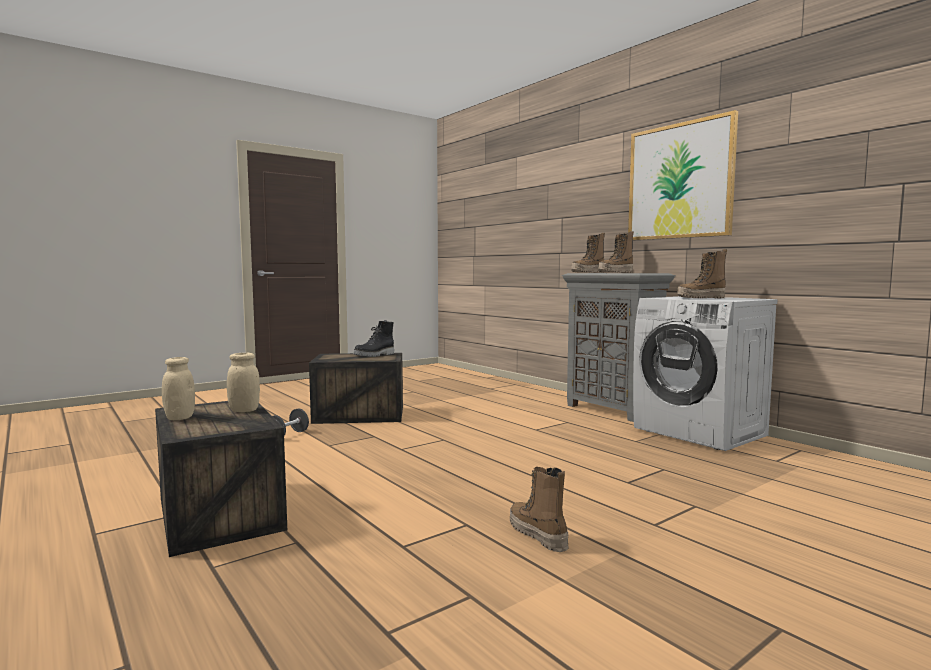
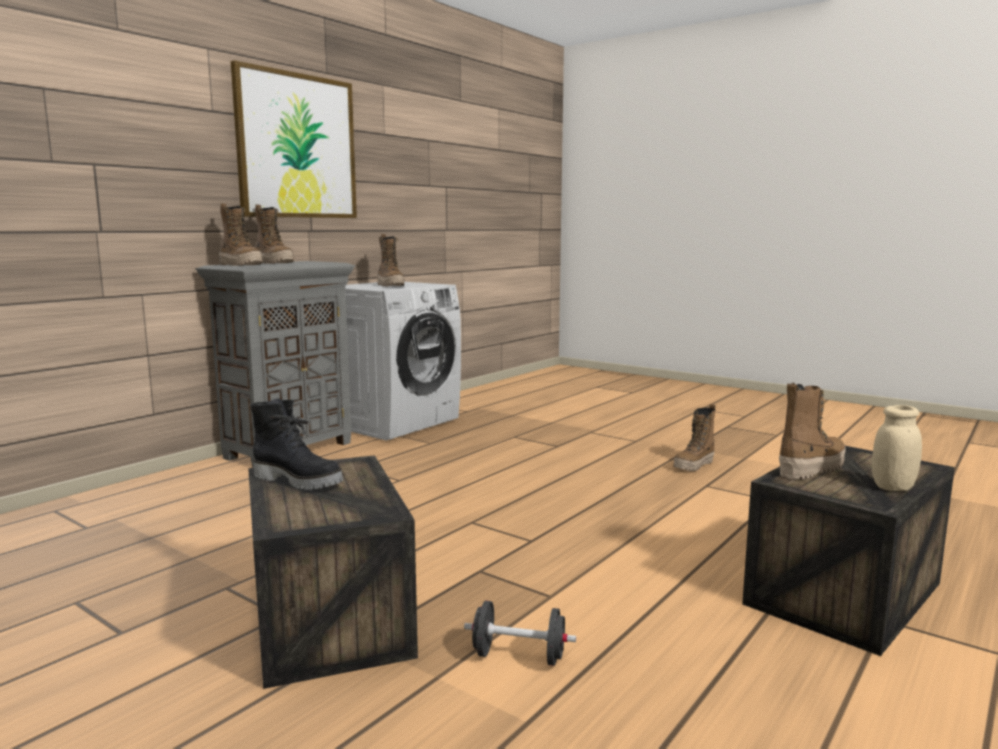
camera: 105 degrees left, 5 degrees up
beige jar [227,353,260,412] -> boot [779,383,845,480]

